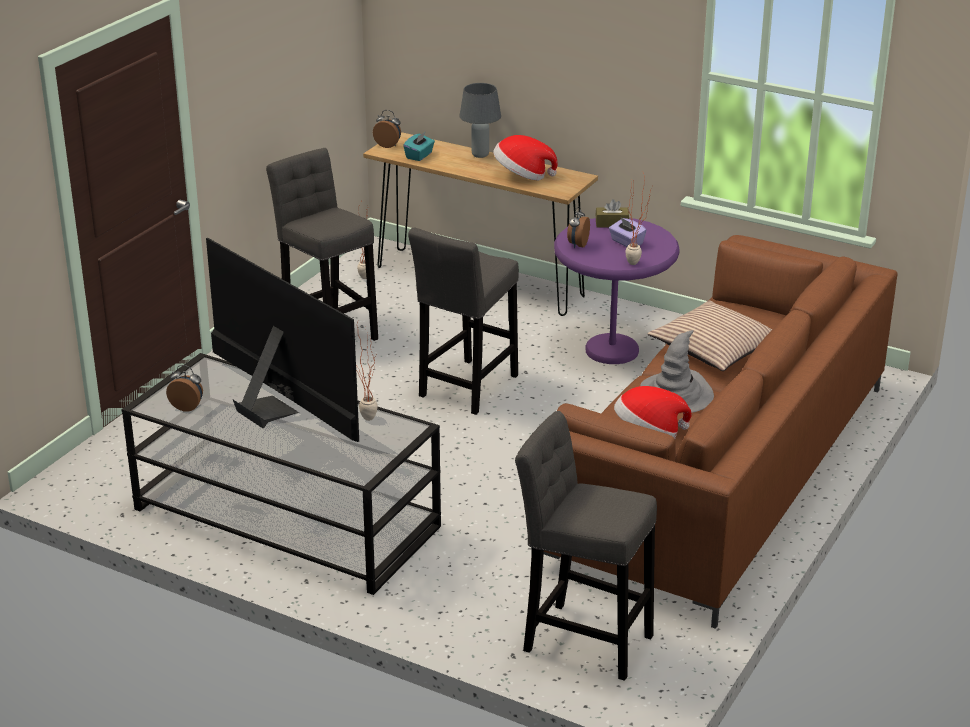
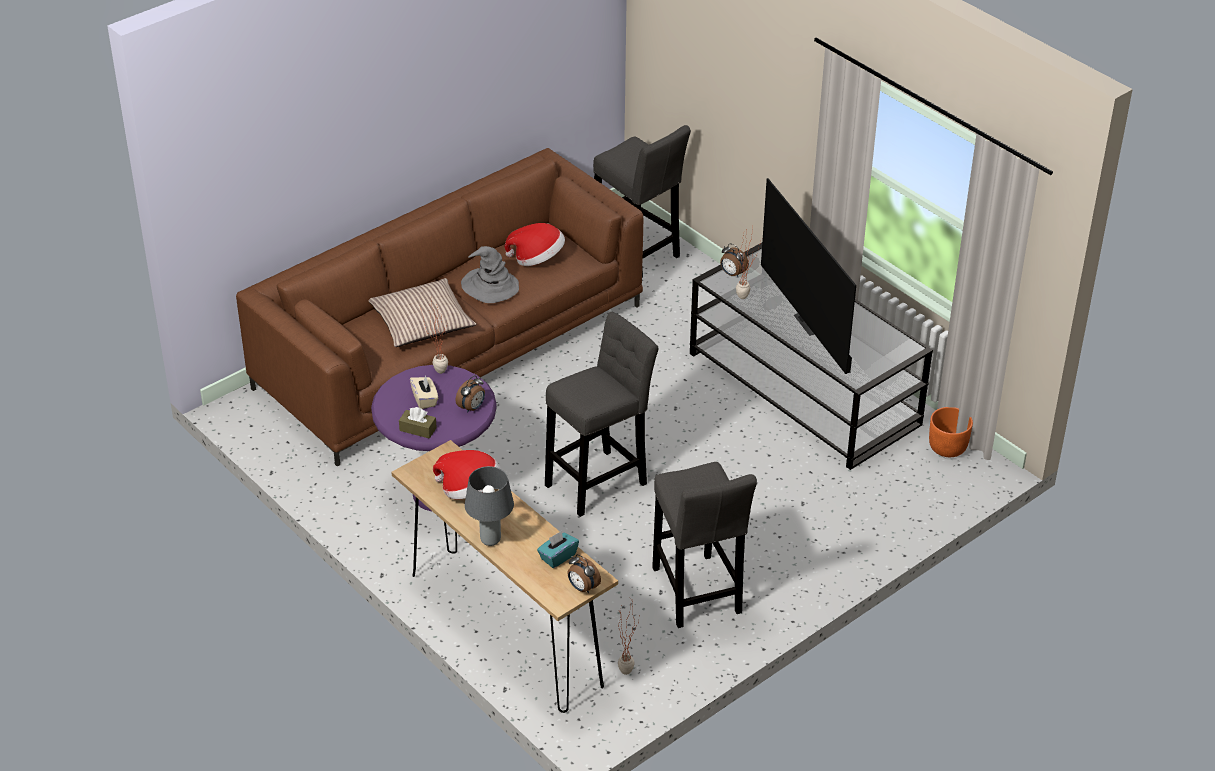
camera: 160 degrees left, 10 degrees up
alarm clock [166,365,203,412] -> alarm clock moved to [720,244,749,277]
purple tissue box [609,218,647,247] -> beige tissue box [410,375,438,409]
none -> orange planter [929,407,973,457]

